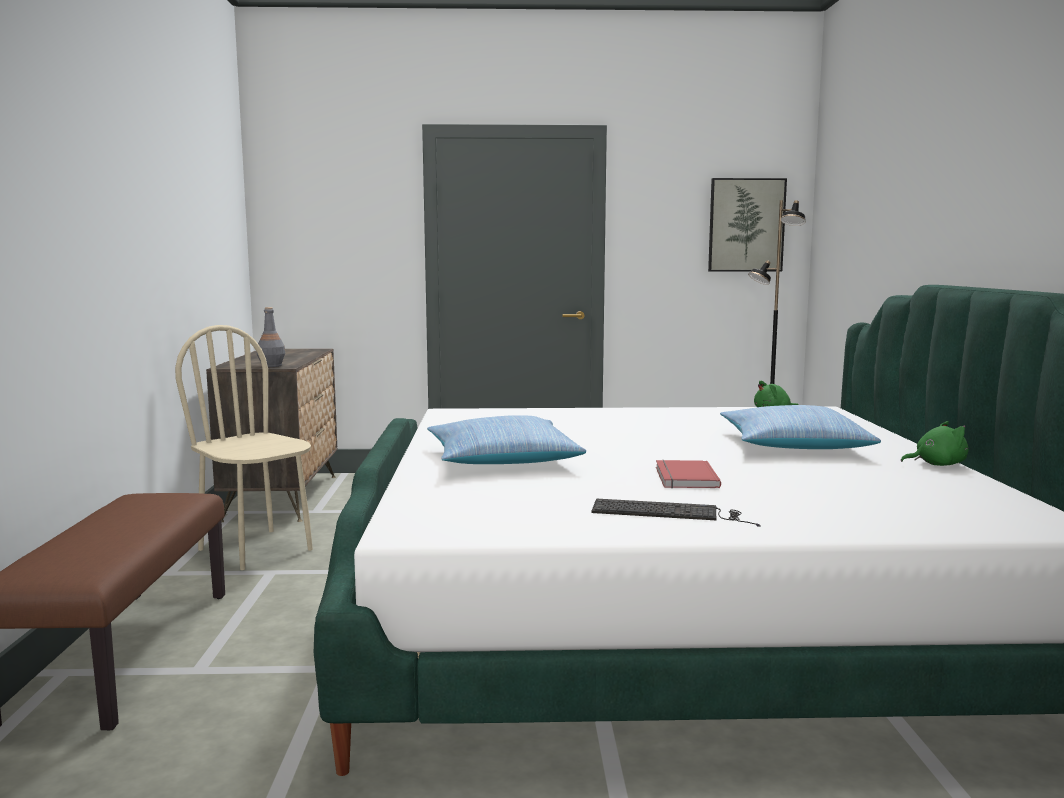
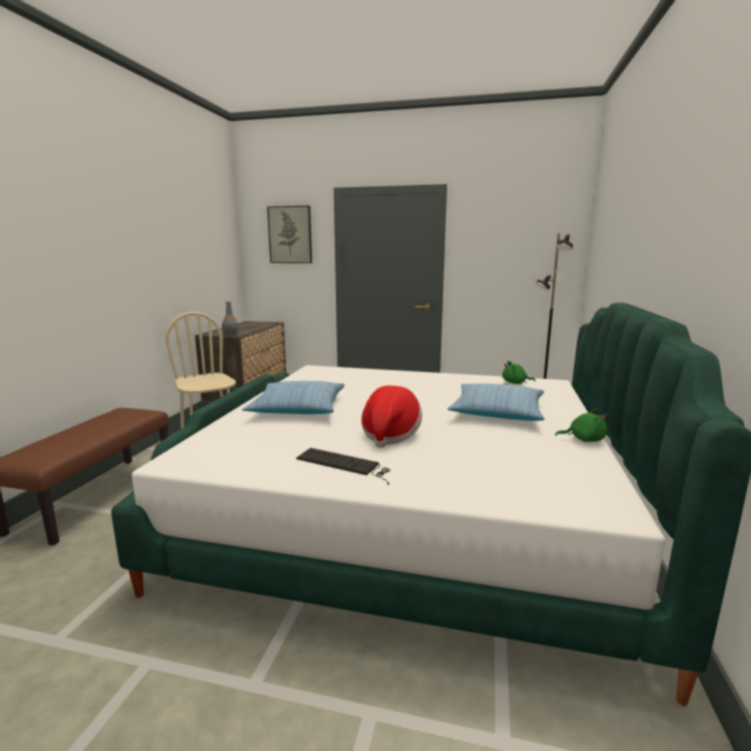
camera: 15 degrees right, 5 degrees up
red book [656,460,721,488] -> hat [361,386,422,448]
picture [708,178,787,271] -> picture moved to [267,206,312,263]

